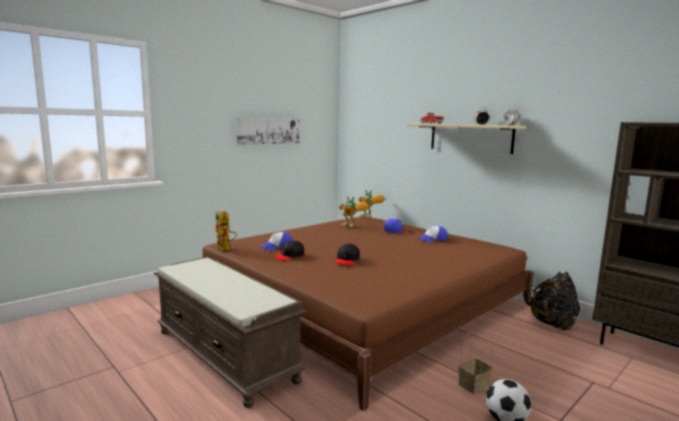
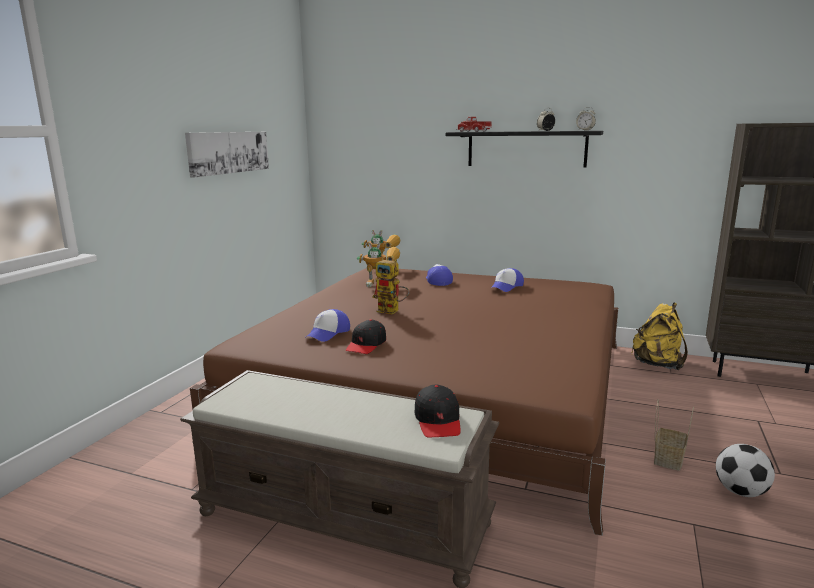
camera: 25 degrees left, 5 degrees up
toy robot [215,211,237,251] -> toy robot moved to [372,260,410,315]
black cap [335,243,360,266] -> black cap moved to [414,384,461,438]
beige shelf [407,123,526,154] -> black shelf [446,131,603,167]
black backpack [529,272,580,331] -> yellow backpack [631,303,688,370]

